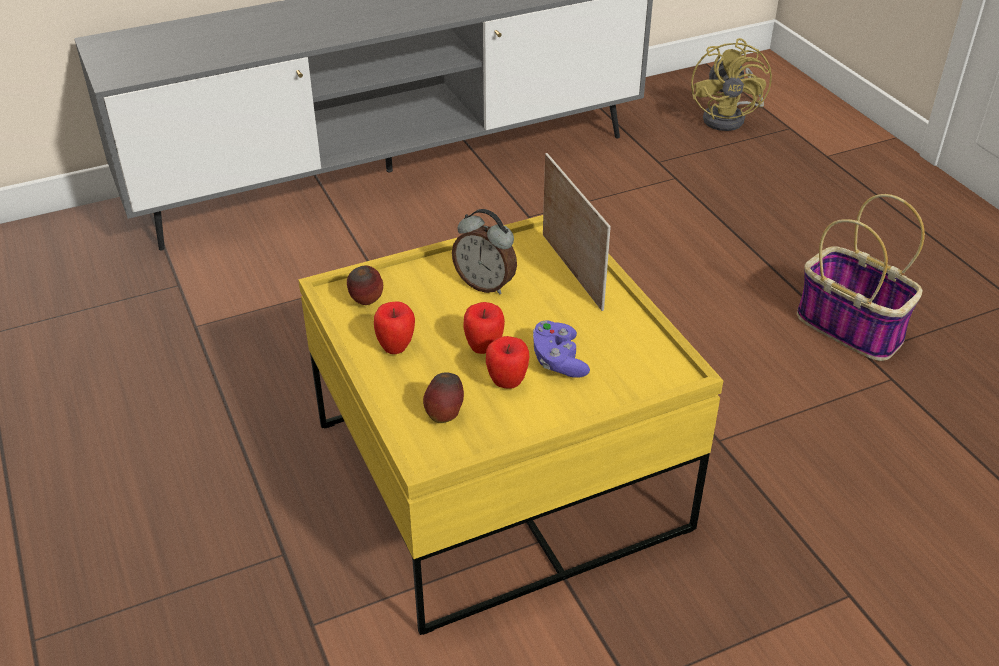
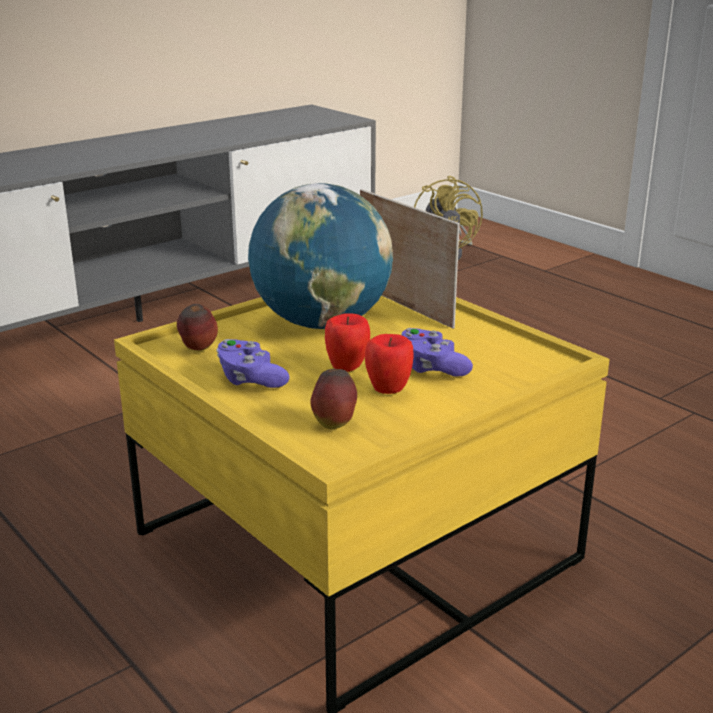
camera: 15 degrees left, 15 degrees down
apple [374,301,415,354] -> purple game controller [217,339,290,388]
alarm clock [452,209,517,294] -> globe [248,183,393,329]
basket [797,194,925,361] -> none

